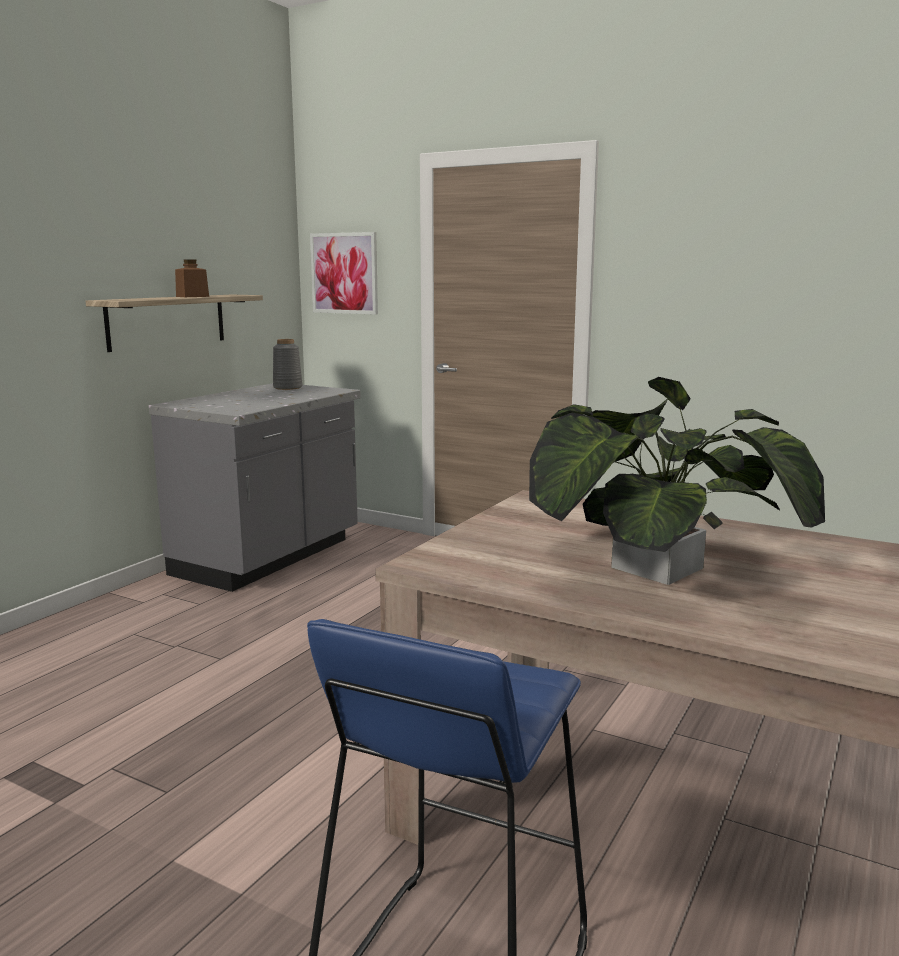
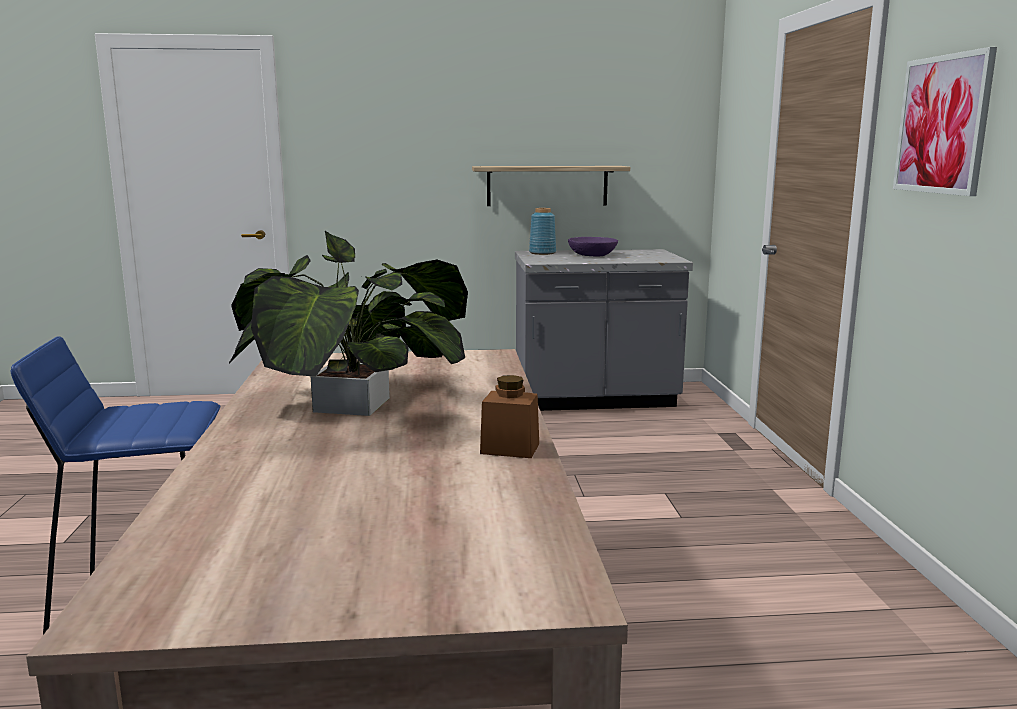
camera: 55 degrees right, 0 degrees up
brown jar [175,259,209,297] -> brown jar moved to [480,375,539,458]
grey vase [273,339,303,390] -> none
picture [310,232,378,315] -> picture moved to [893,47,997,196]
none -> blue vase [529,208,556,255]
none -> purple bowl [568,237,618,256]

